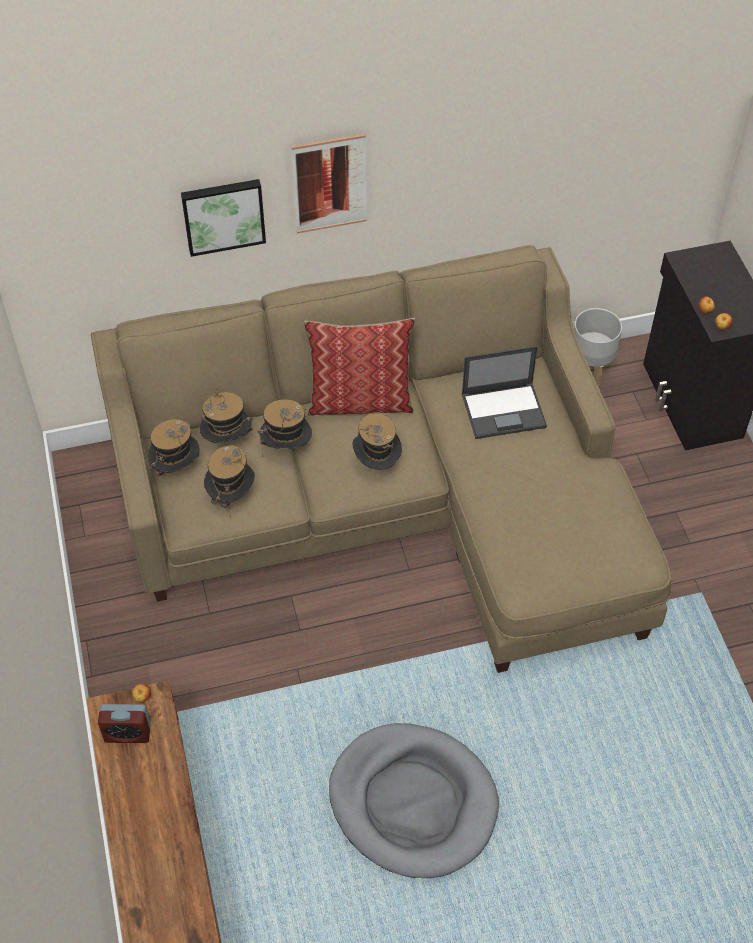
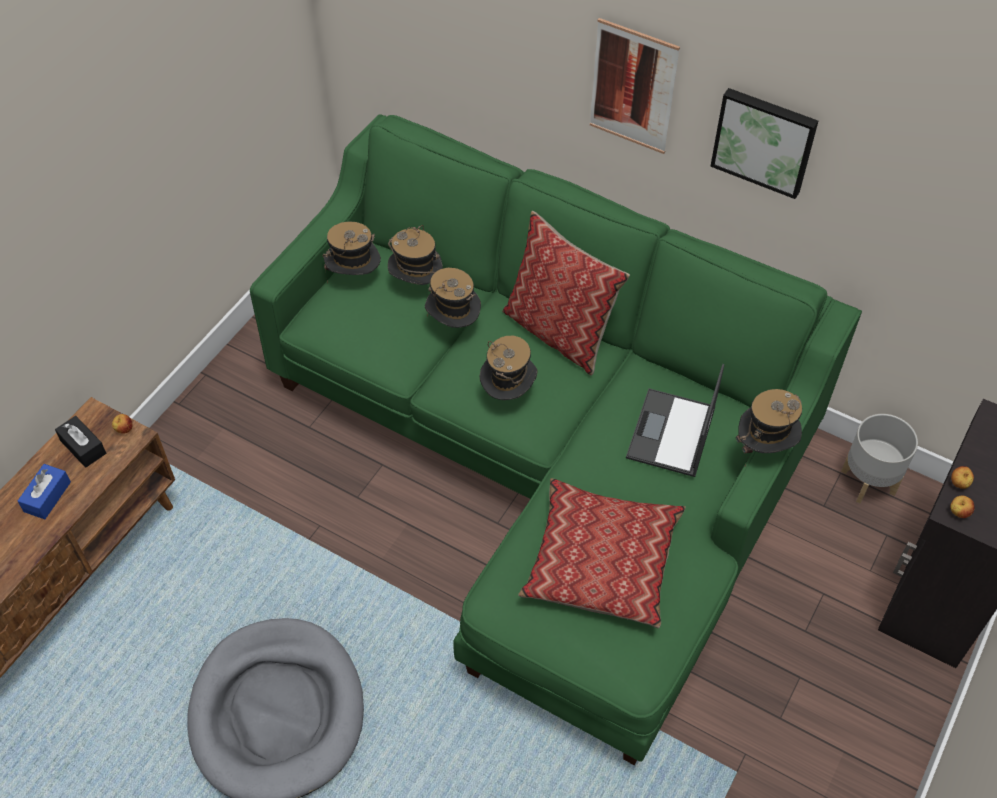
camera: 45 degrees right, 0 degrees up
beige sofa [91,245,671,673] -> green sofa [250,114,862,765]
alarm clock [98,704,151,743] -> black tissue box [55,416,106,468]
picture [181,179,266,257] -> picture moved to [711,88,818,199]
hat [204,445,255,518] -> hat moved to [736,389,802,466]
laptop [462,346,547,439] -> laptop turned 75 degrees clockwise [626,364,724,477]
none -> blue tissue box [18,464,71,519]
none -> pillow [518,478,686,628]

